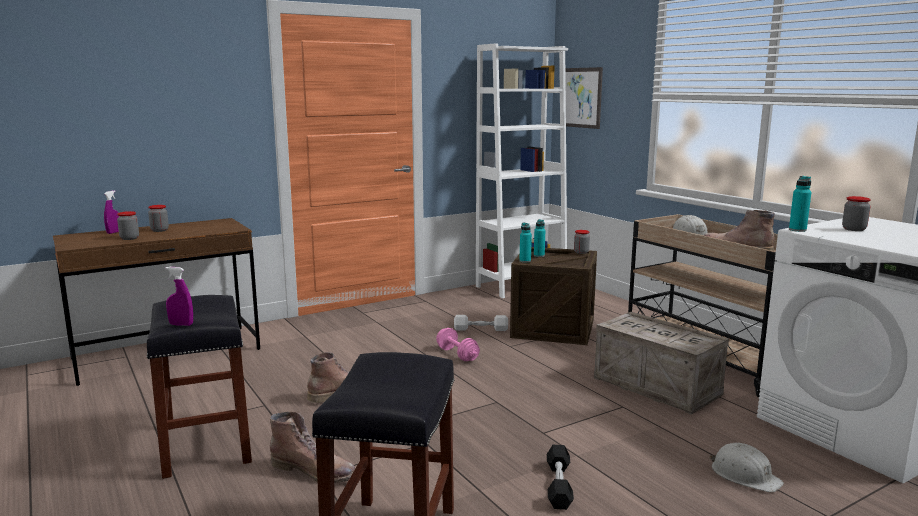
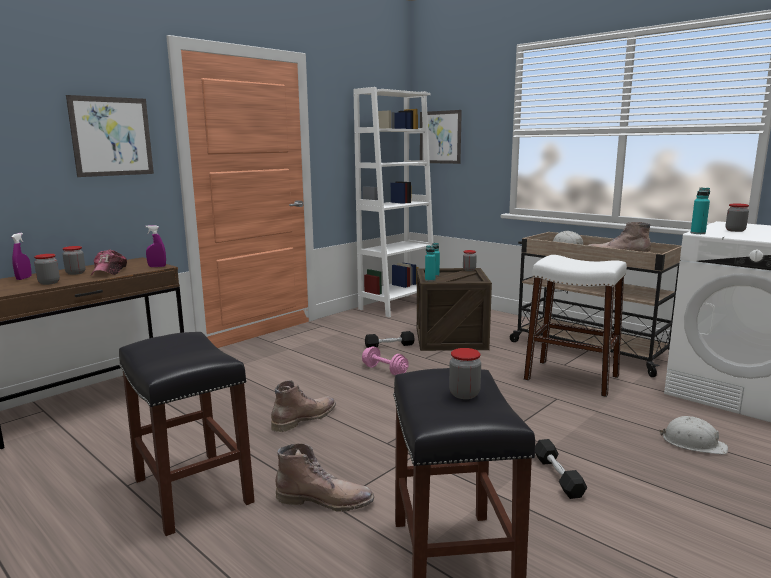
camera: 15 degrees left, 0 degrees up
purple spray bottle [165,267,193,326] -> purple spray bottle moved to [145,225,166,267]
white dumbbell [454,315,508,331] -> black dumbbell [365,331,415,348]
crate [594,312,729,415] -> white stool [524,255,627,397]
none -> picture [66,95,154,177]
none -> cap [91,249,127,275]
none -> jar [449,348,481,399]

